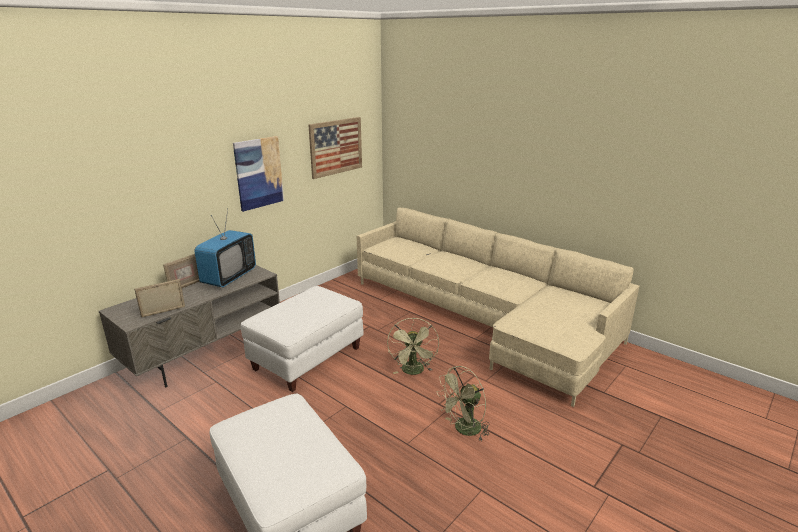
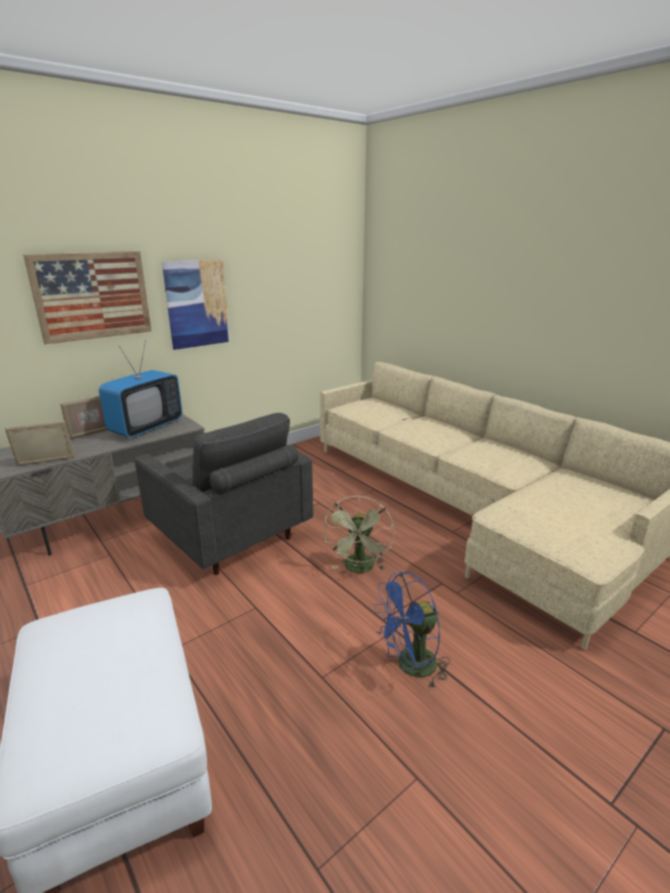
camera: 10 degrees right, 0 degrees up
white ottoman [241,286,364,392] -> grey armchair [135,413,313,575]
picture [309,117,362,179] -> picture moved to [23,251,152,344]
green fan [437,366,489,442] -> blue fan [374,572,450,689]

